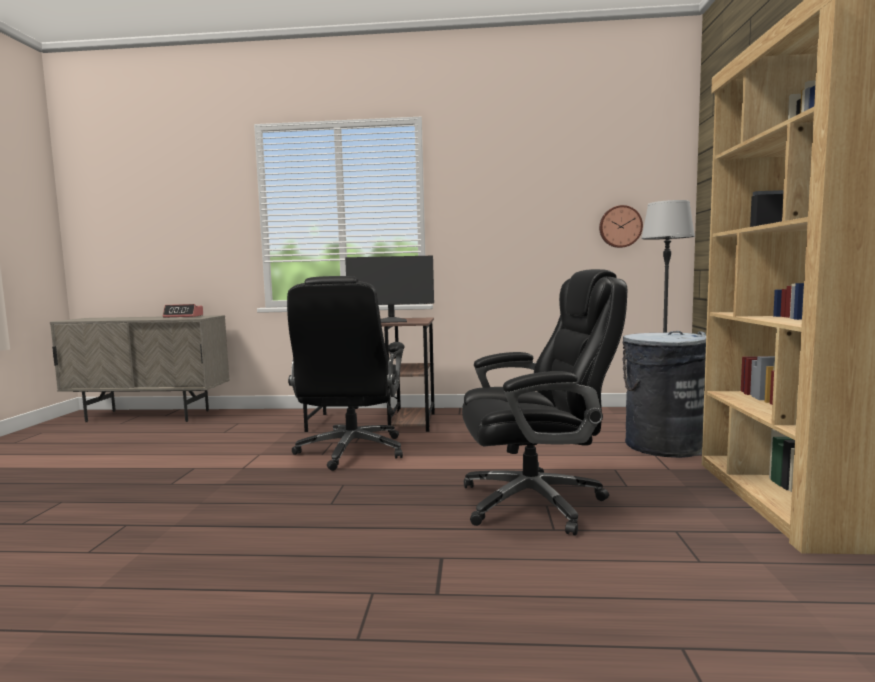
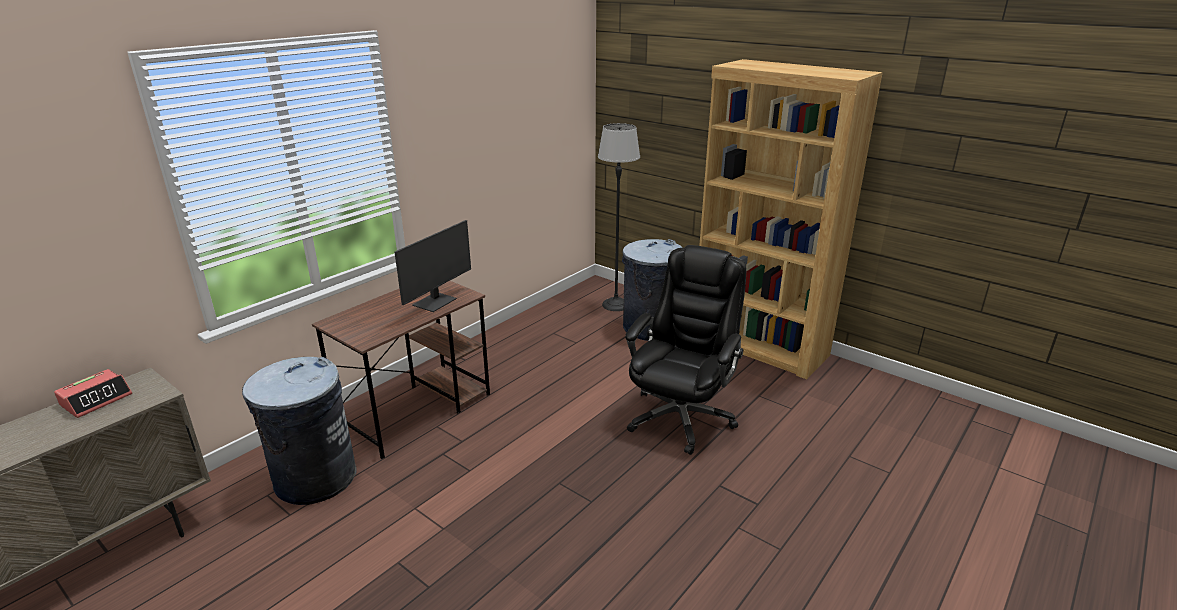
camera: 55 degrees left, 20 degrees up
black office chair [287,276,405,471] -> none
wall clock [599,205,643,248] -> none
none -> grey trash can [242,357,357,505]

